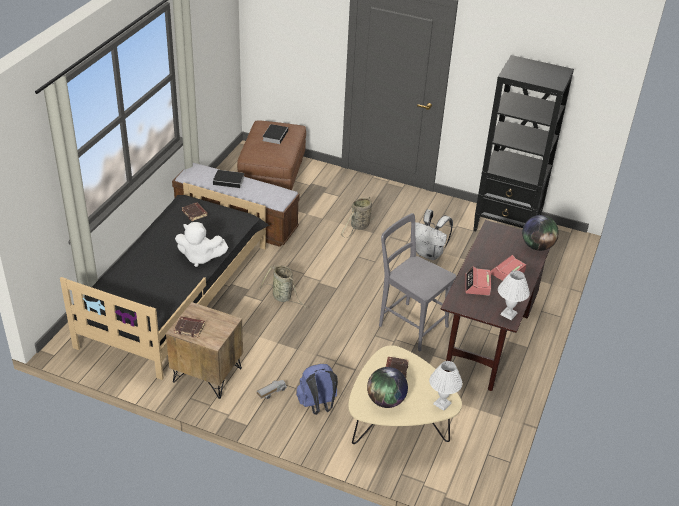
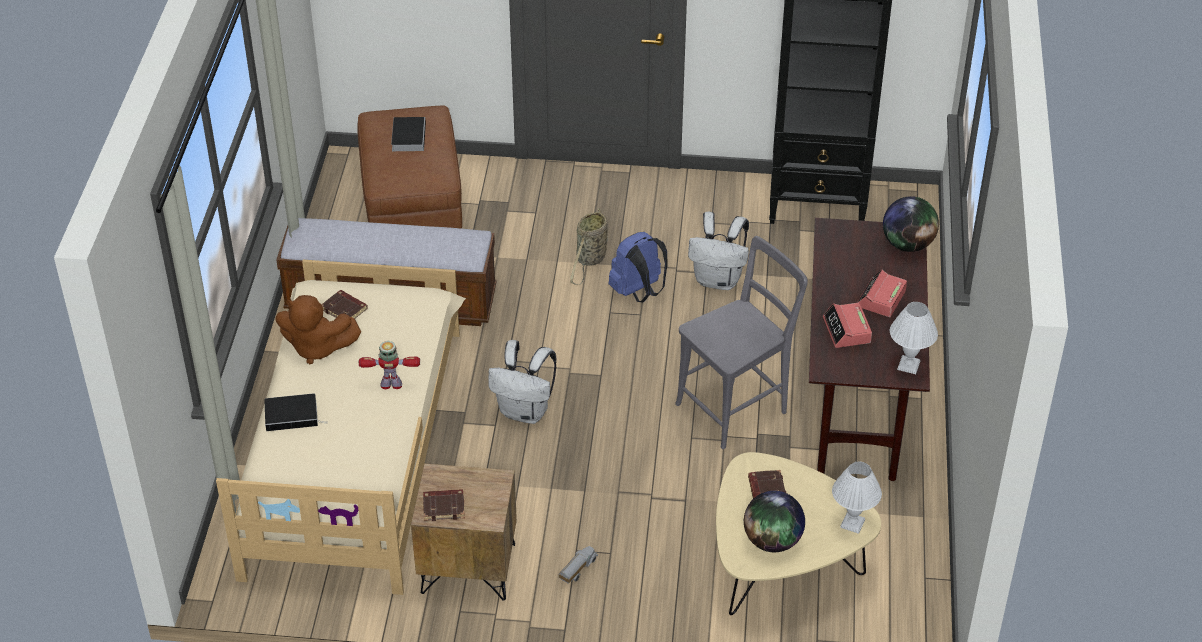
camera: 15 degrees left, 5 degrees up
black bed [60,183,270,380] -> beige bed [216,260,466,595]
white plush toy [175,222,229,267] -> toy robot [359,341,420,389]
book [213,170,246,188] -> book moved to [264,393,323,431]
basket [259,266,307,308] -> white backpack [488,340,557,424]
blue backpack [296,364,338,415] -> blue backpack moved to [608,232,668,303]
grey chair [379,213,456,351] -> grey chair turned 120 degrees clockwise [675,236,808,449]
none -> brown plush toy [275,295,361,364]

